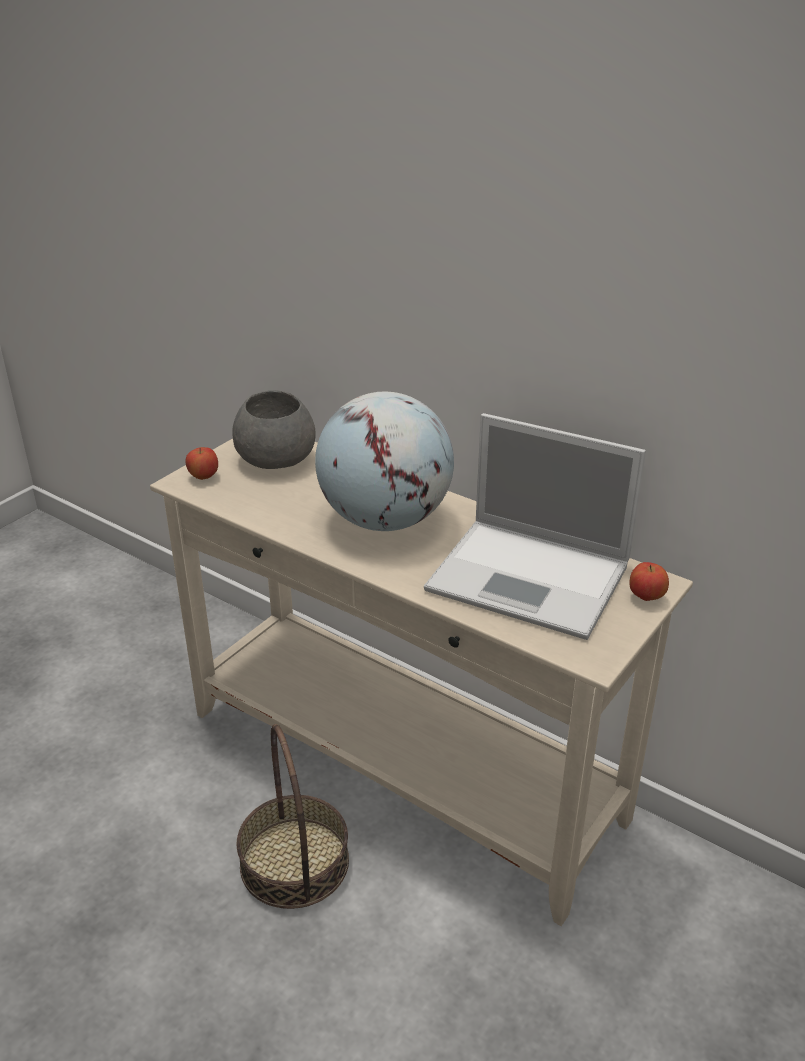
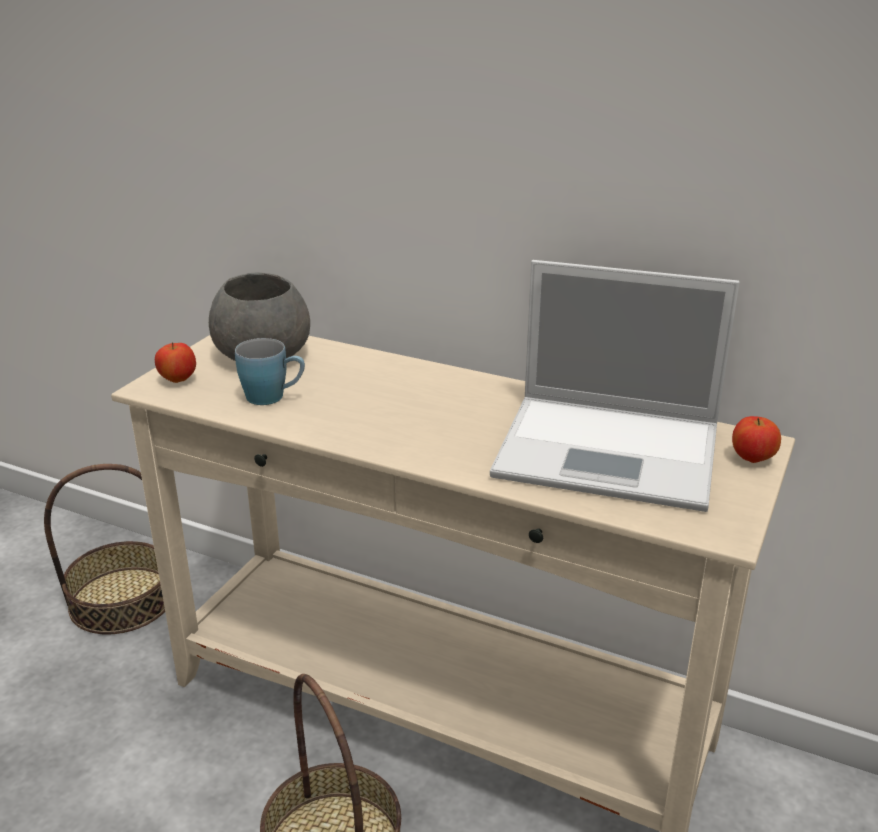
camera: 10 degrees left, 5 degrees down
globe [315,392,454,531] -> none
none -> basket [44,464,165,634]
none -> blue mug [235,338,305,405]

